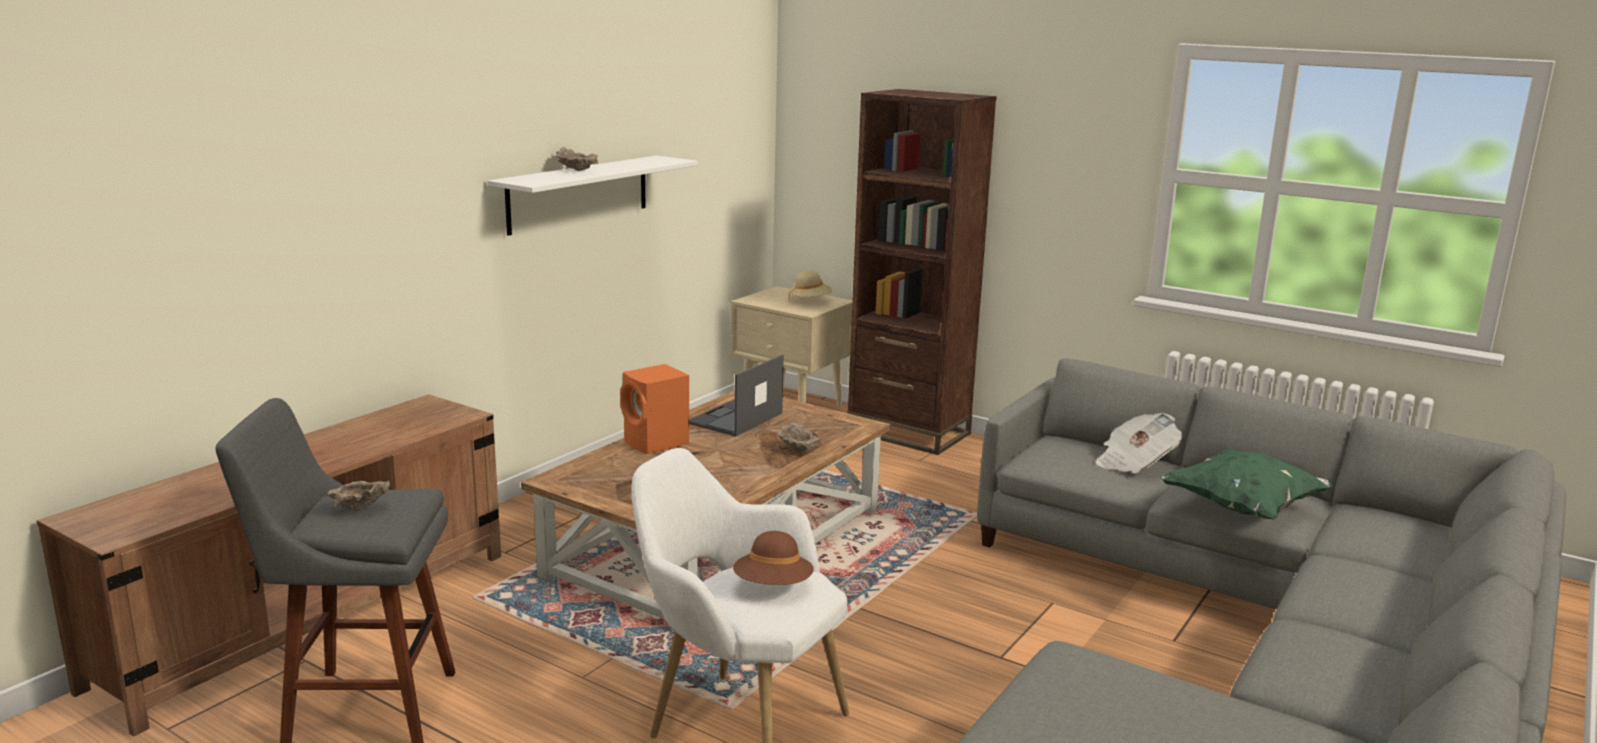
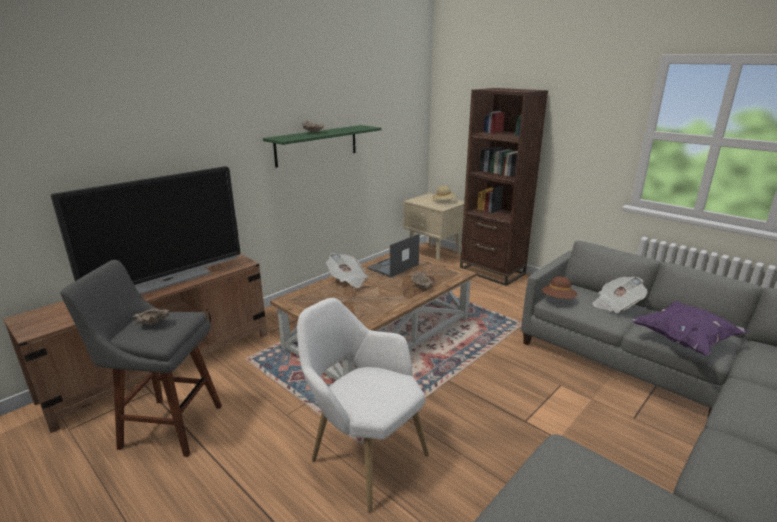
camera: 10 degrees right, 5 degrees up
white shelf [488,156,698,236] -> green shelf [263,125,381,167]
orange speaker [620,364,689,454] -> newspaper [326,253,368,288]
brown hat [733,531,814,585] -> brown hat moved to [542,277,577,299]
green pillow [1160,448,1335,519] -> purple pillow [632,302,748,356]
none -> television [51,166,240,295]

